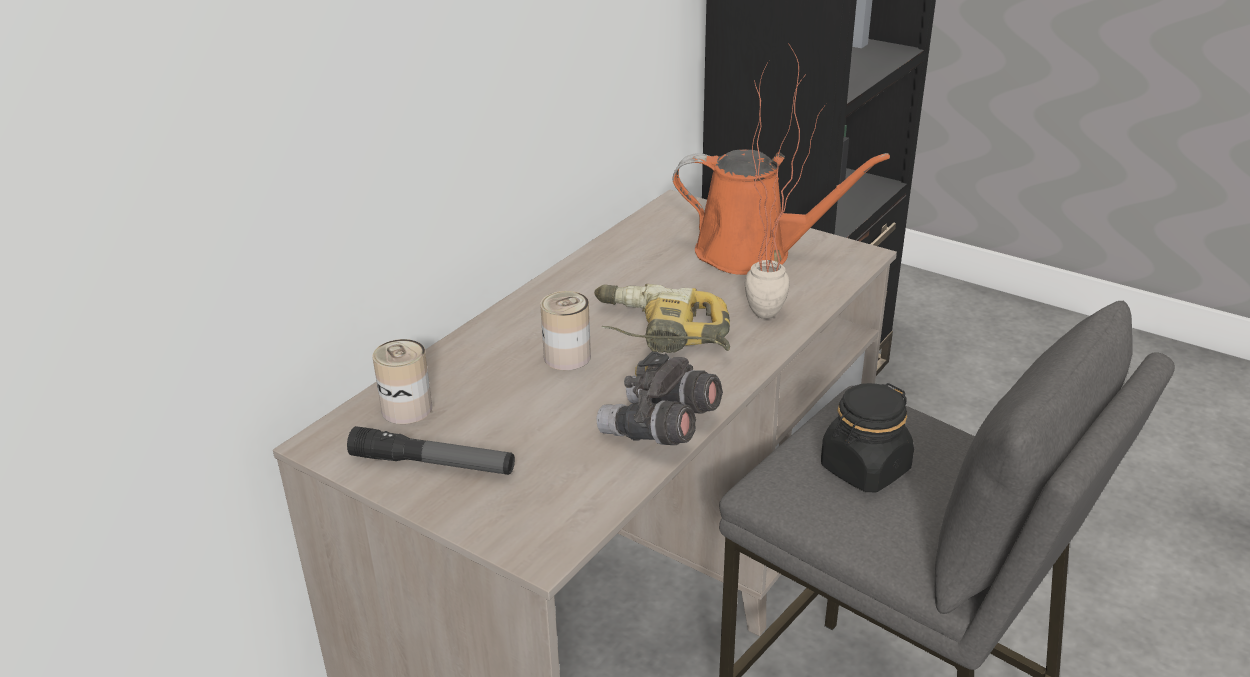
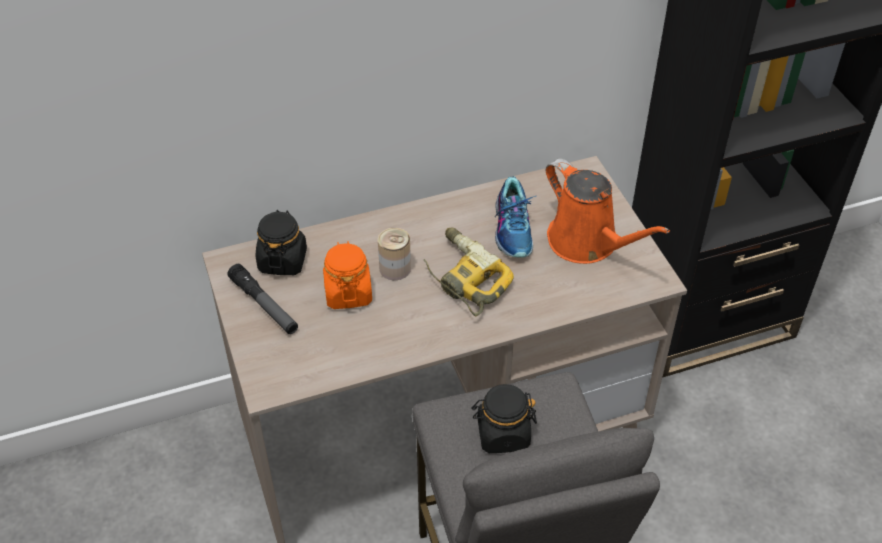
camera: 35 degrees right, 15 degrees up
can [373,339,432,424] -> black jar [256,210,307,275]
grey binoculars [596,351,723,445] -> none
potted plant [745,43,826,319] -> none
none -> orange jar [323,241,372,309]
none -> shoe [495,176,536,258]

